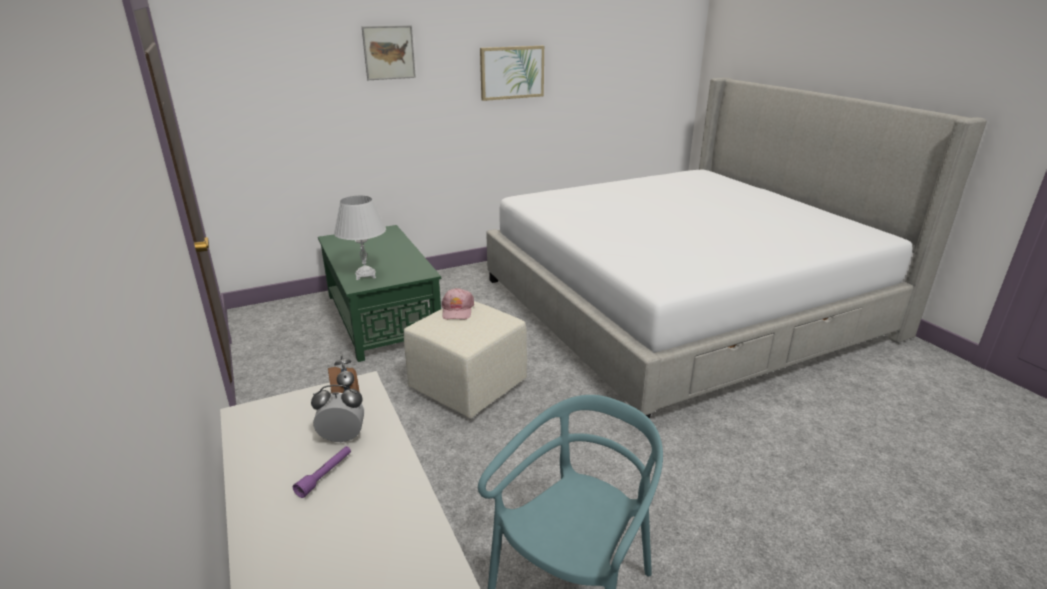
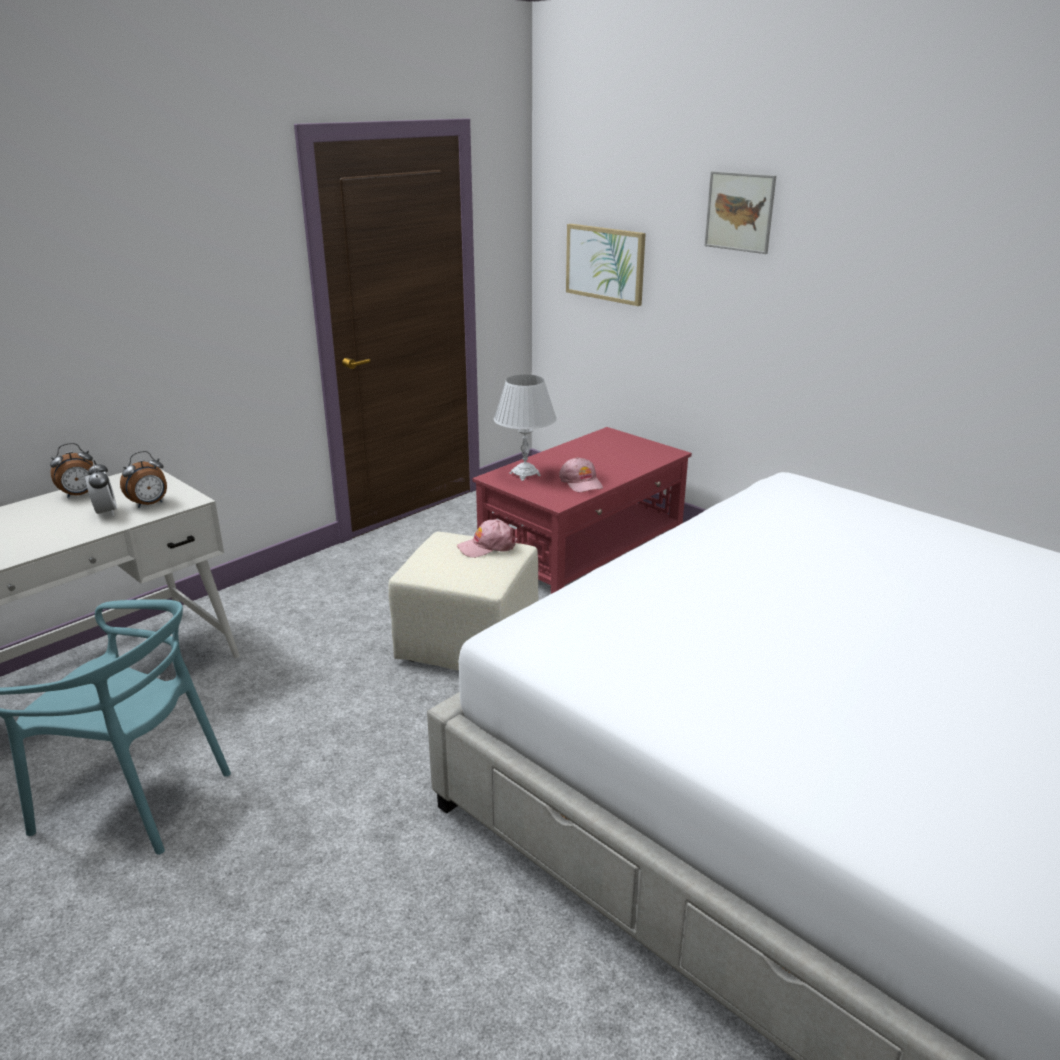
camera: 70 degrees right, 0 degrees up
purple flashlight [293,446,351,498] -> none
green coffee table [318,225,441,362] -> red coffee table [473,427,692,594]
picture [480,46,544,101] -> picture moved to [566,224,646,306]
none -> alarm clock [50,443,93,498]
none -> pink cap [559,457,603,493]

